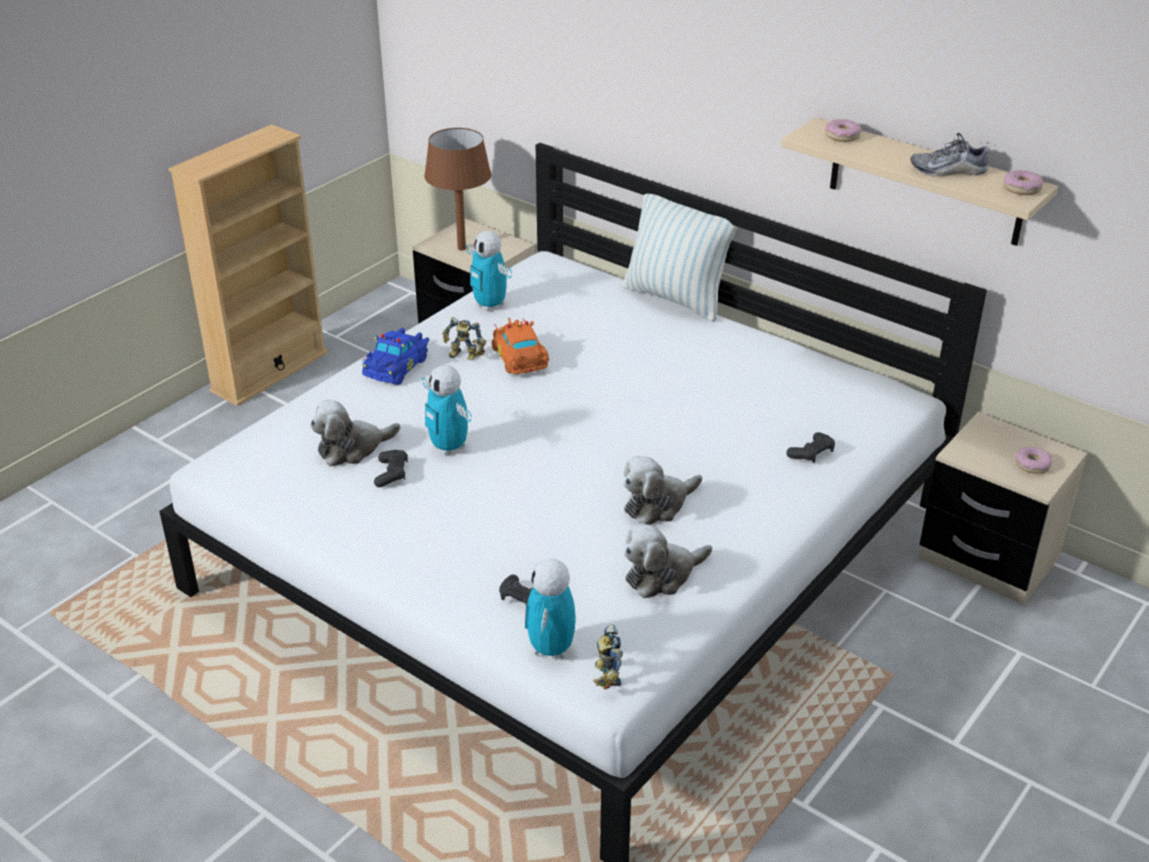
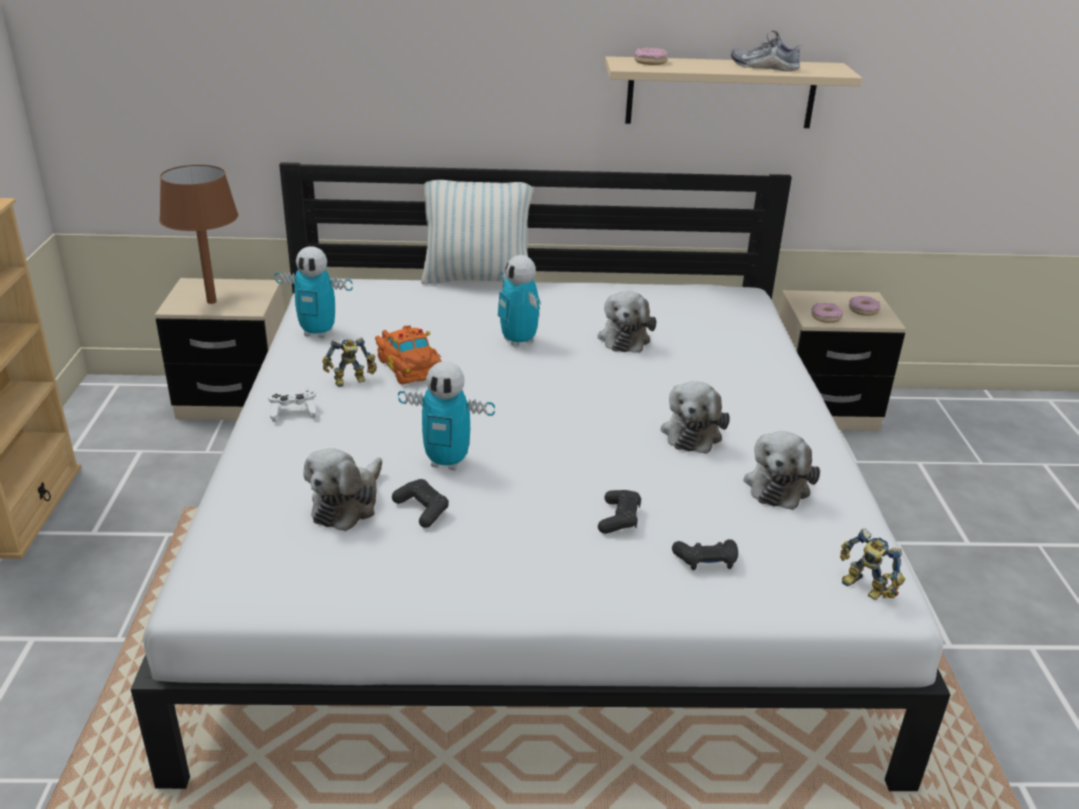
camera: 40 degrees left, 5 degrees down
blue toy car [362,328,429,385] -> white game controller [268,388,317,422]
orange toy car [492,318,549,374] -> orange toy car turned 150 degrees counterclockwise [375,325,442,385]
toy robot [525,559,576,659] -> toy robot moved to [498,255,541,348]
black game controller [786,432,835,463] -> black game controller moved to [598,490,641,534]
shoe [911,133,989,177] -> shoe turned 60 degrees clockwise [731,31,800,71]
donut [1003,170,1043,195] -> donut moved to [811,303,843,323]
none -> plush toy [597,291,656,353]

